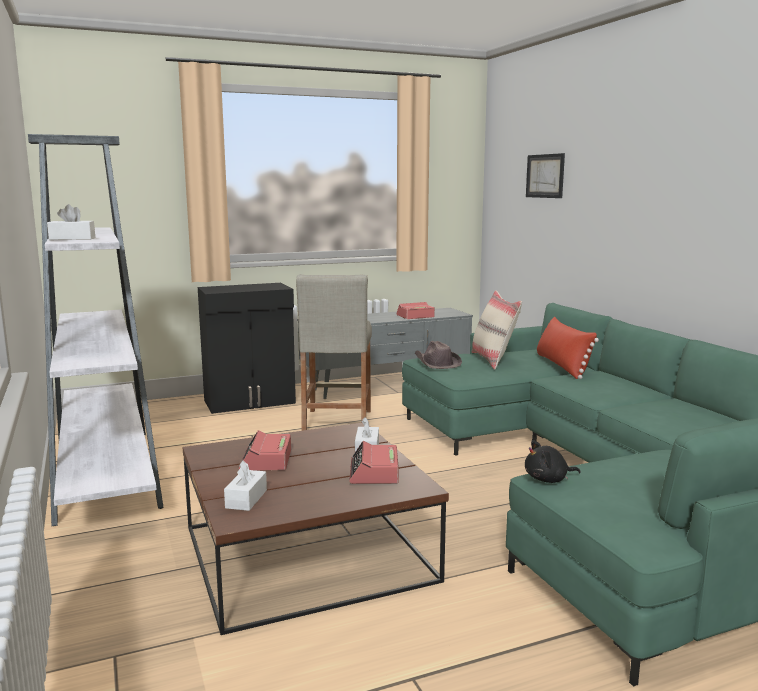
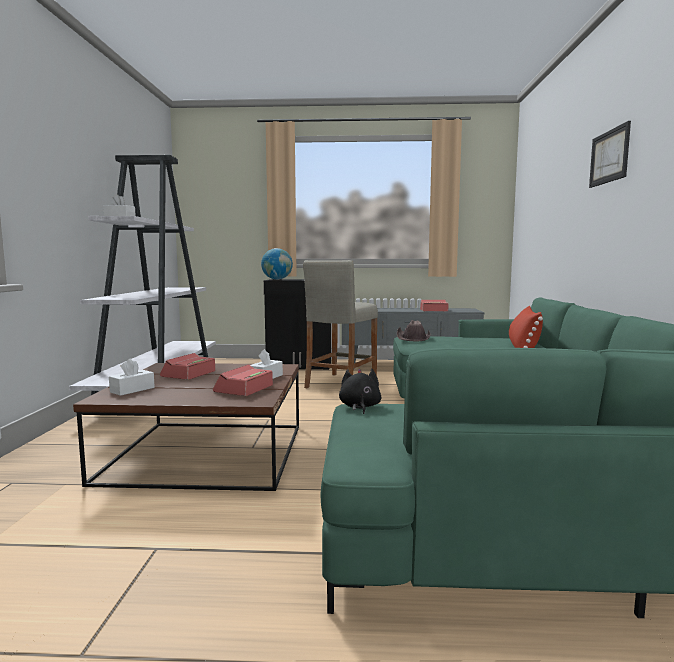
camera: 25 degrees right, 5 degrees down
beige pillow [472,290,522,370] -> none
black plush toy [525,440,581,483] -> black plush toy turned 75 degrees clockwise [339,369,382,414]
picture [526,153,565,198] -> picture moved to [589,121,631,188]
none -> globe [261,248,293,280]

